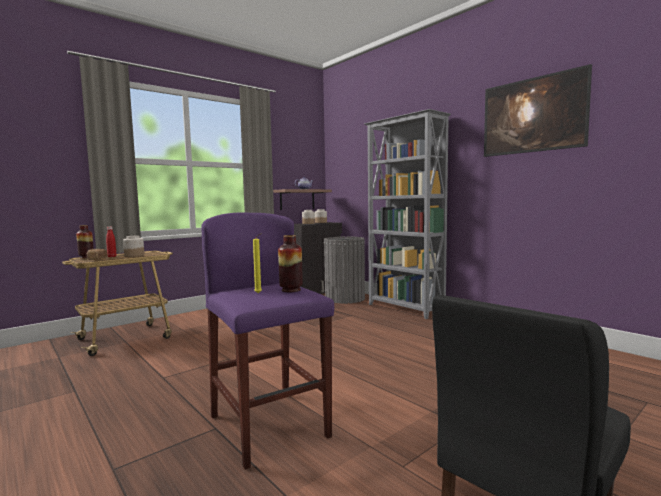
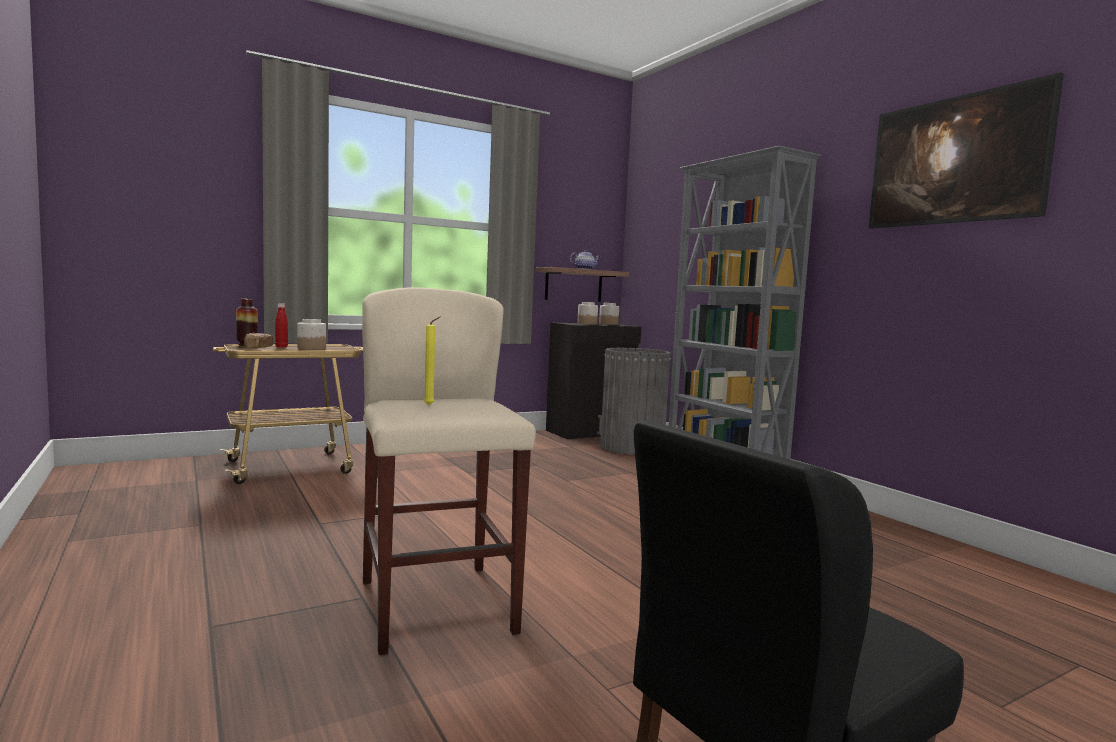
camera: 10 degrees right, 0 degrees up
purple stool [201,213,334,470] -> beige stool [362,287,536,655]
vase [278,235,303,292] -> none

